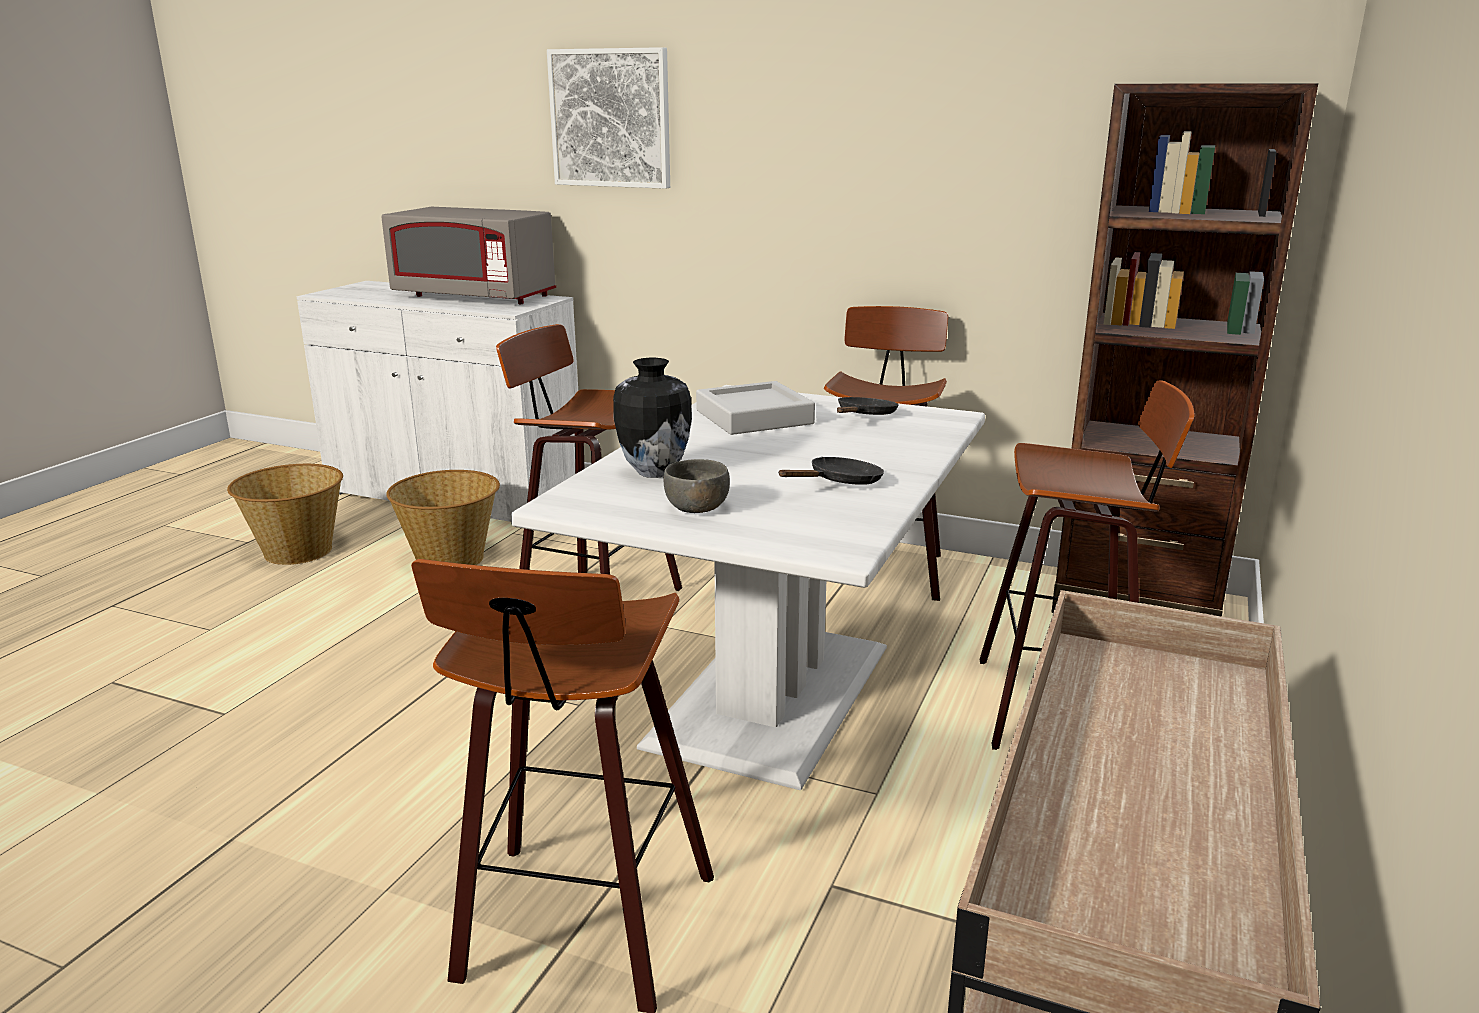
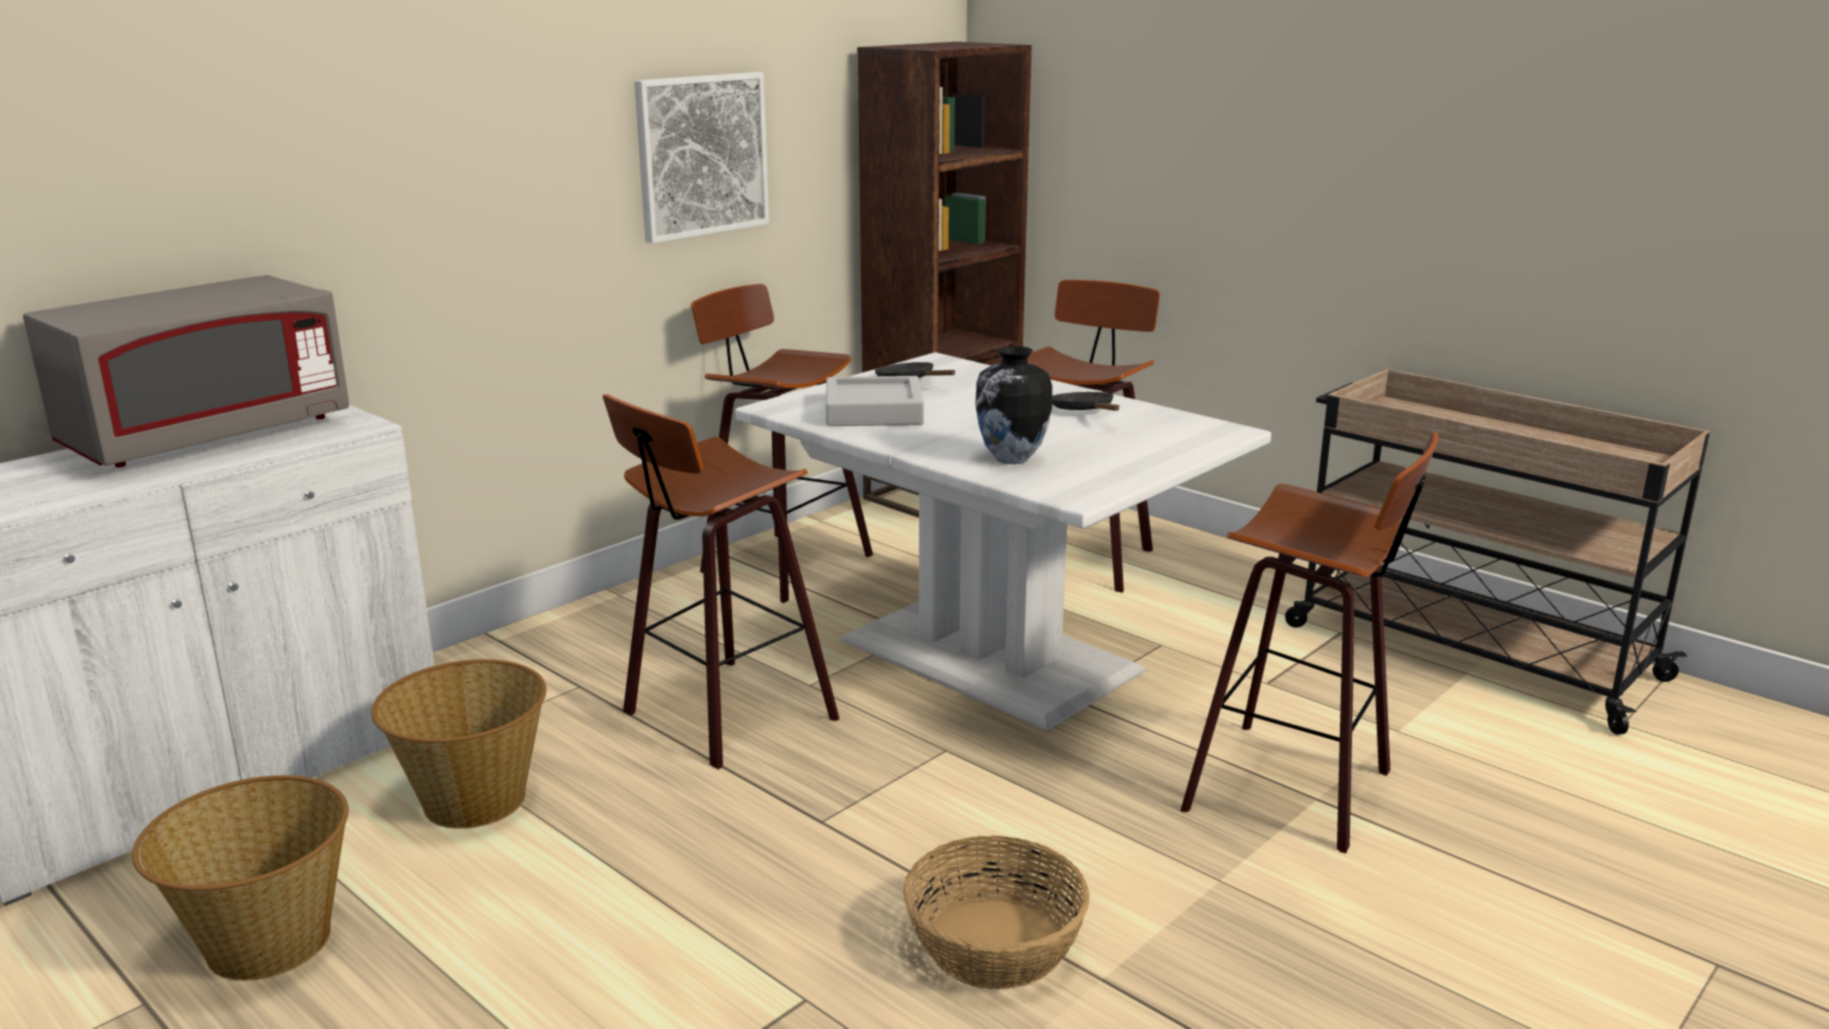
camera: 70 degrees left, 0 degrees up
picture [547,47,670,189] -> picture moved to [634,72,769,243]
grey bowl [664,459,730,513] -> none
none -> basket [903,836,1090,989]

